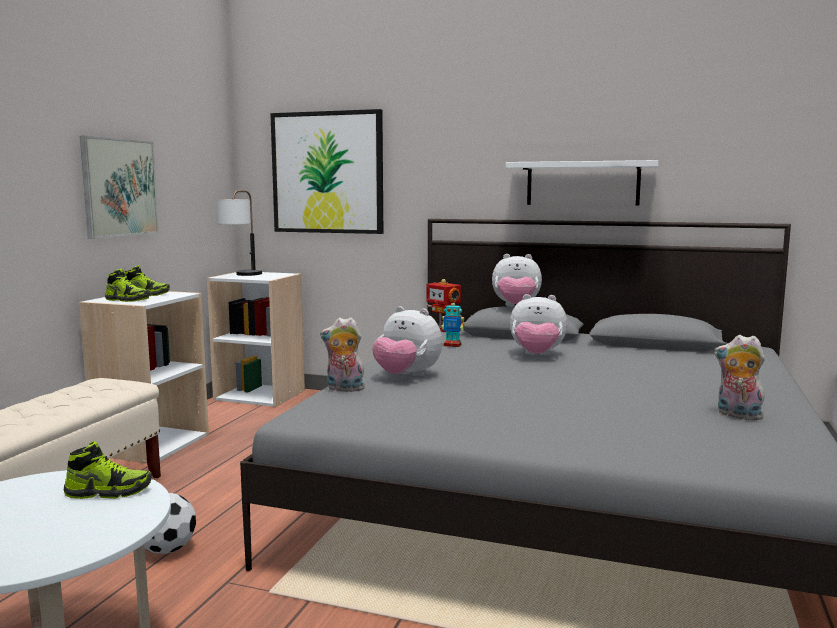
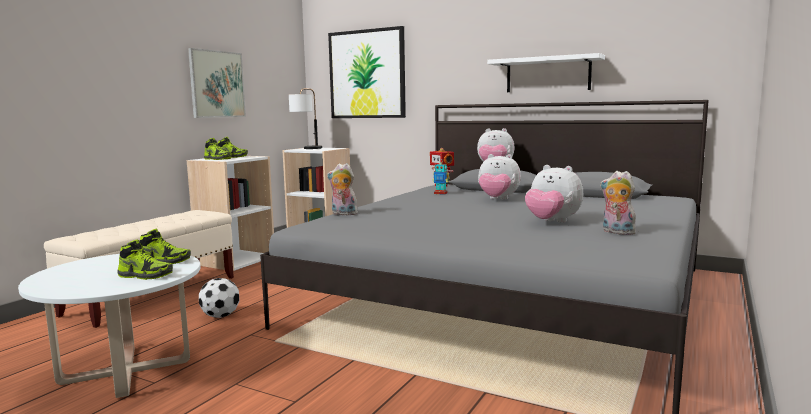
camera: 10 degrees right, 0 degrees up
plush toy [372,306,442,376] -> plush toy moved to [525,165,583,223]
none -> shoe [118,239,173,280]

